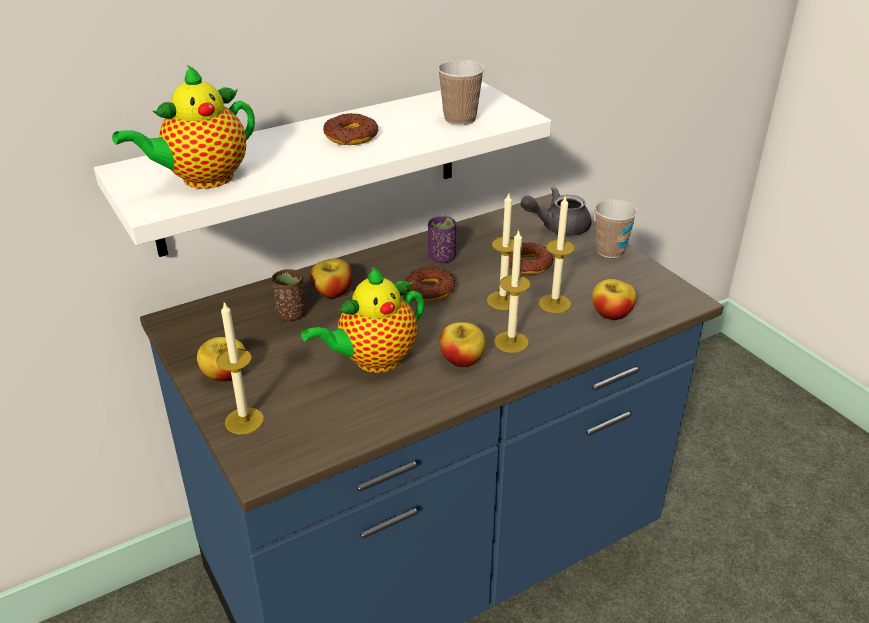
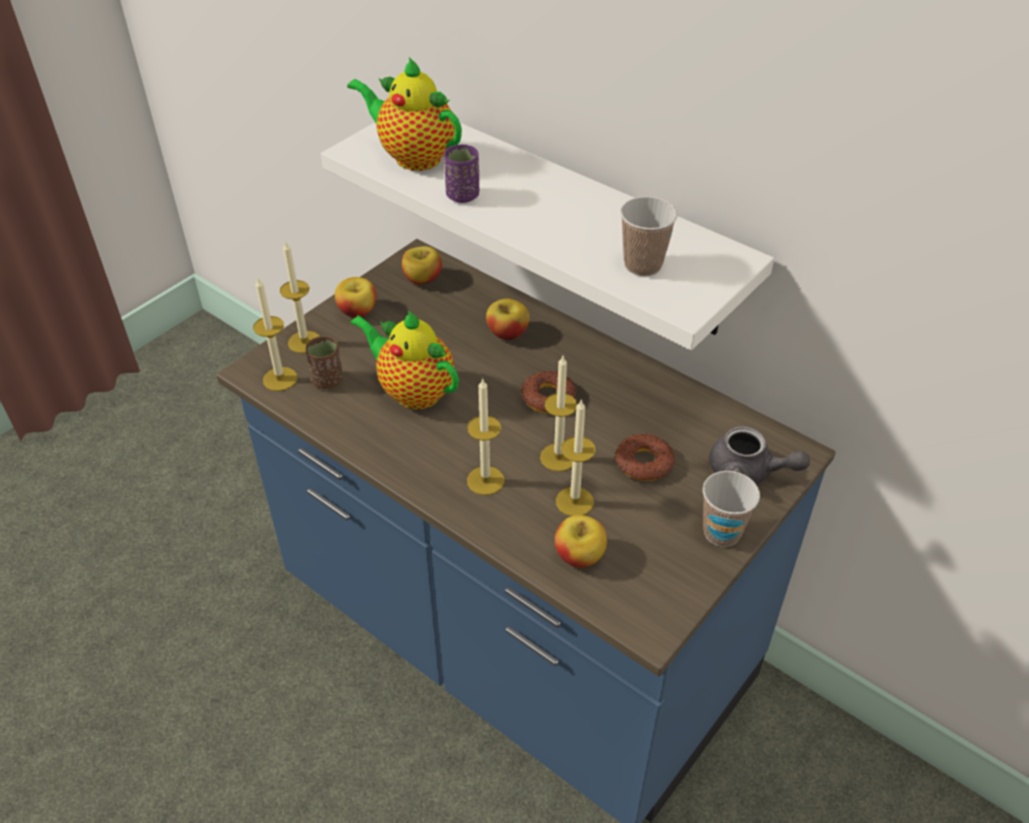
camera: 70 degrees right, 10 degrees up
brown cup [271,269,306,321] -> brown cup moved to [306,336,343,389]
donut [323,113,379,145] -> none
purple cup [428,216,456,263] -> purple cup moved to [444,144,479,203]
apple [440,322,486,367] -> apple moved to [402,246,442,285]
grey teapot [521,187,591,236] -> grey teapot turned 150 degrees clockwise [709,426,810,484]
none -> candle [253,278,297,391]

